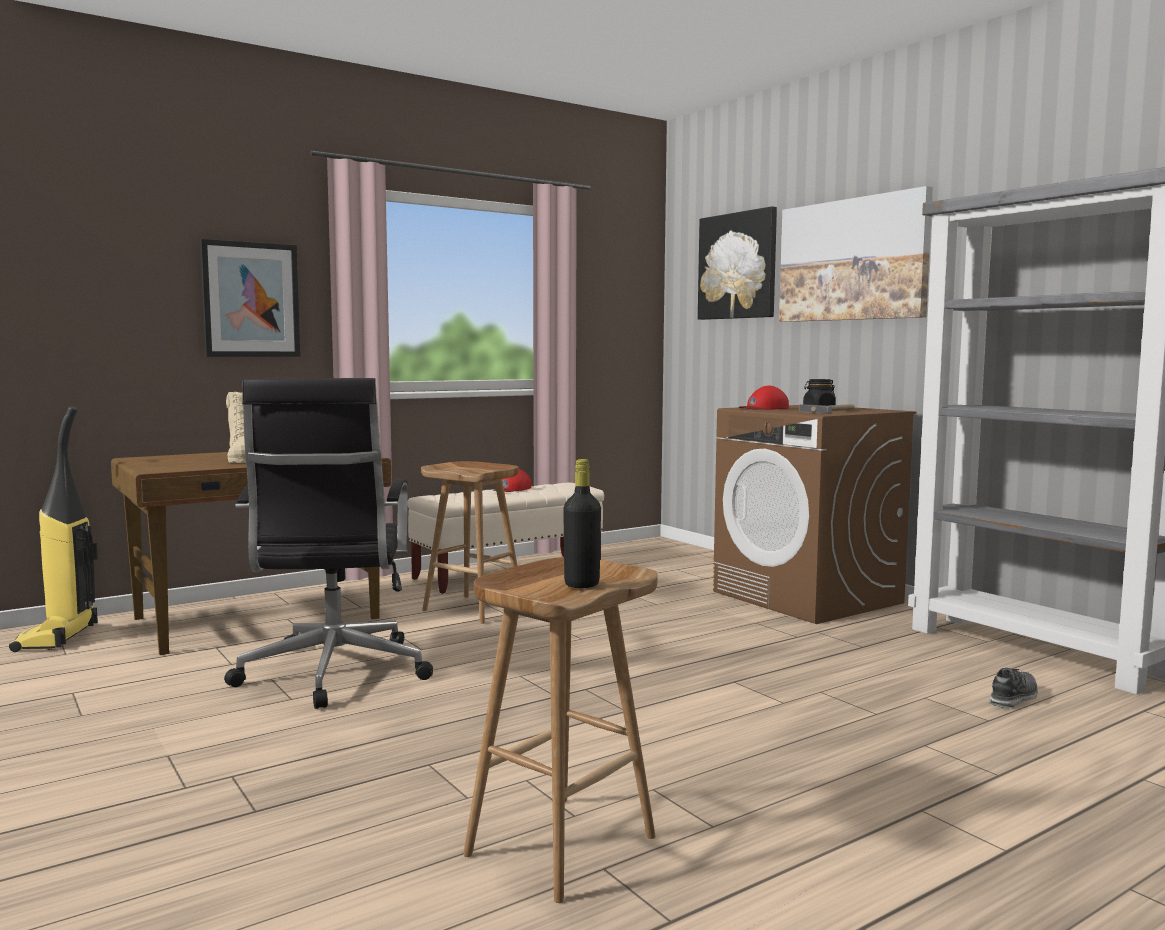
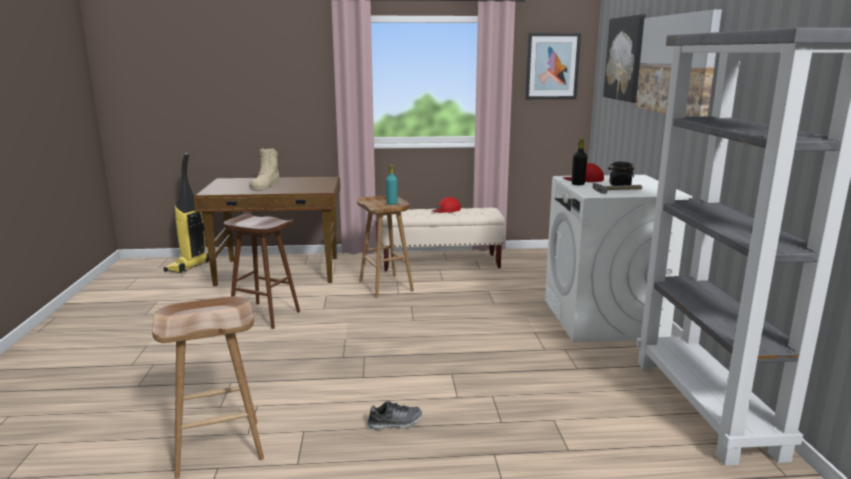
camera: 30 degrees right, 10 degrees up
picture [200,239,301,357] -> picture moved to [525,33,581,99]
black office chair [224,378,433,709] -> brown stool [224,213,300,329]
black bottle [563,459,601,588] -> black bottle moved to [572,139,587,185]
brown washing machine [713,405,916,624] -> white washing machine [545,175,693,343]
shoe [989,668,1038,709] -> shoe moved to [367,401,422,430]
none -> turquoise bottle [386,165,397,205]

